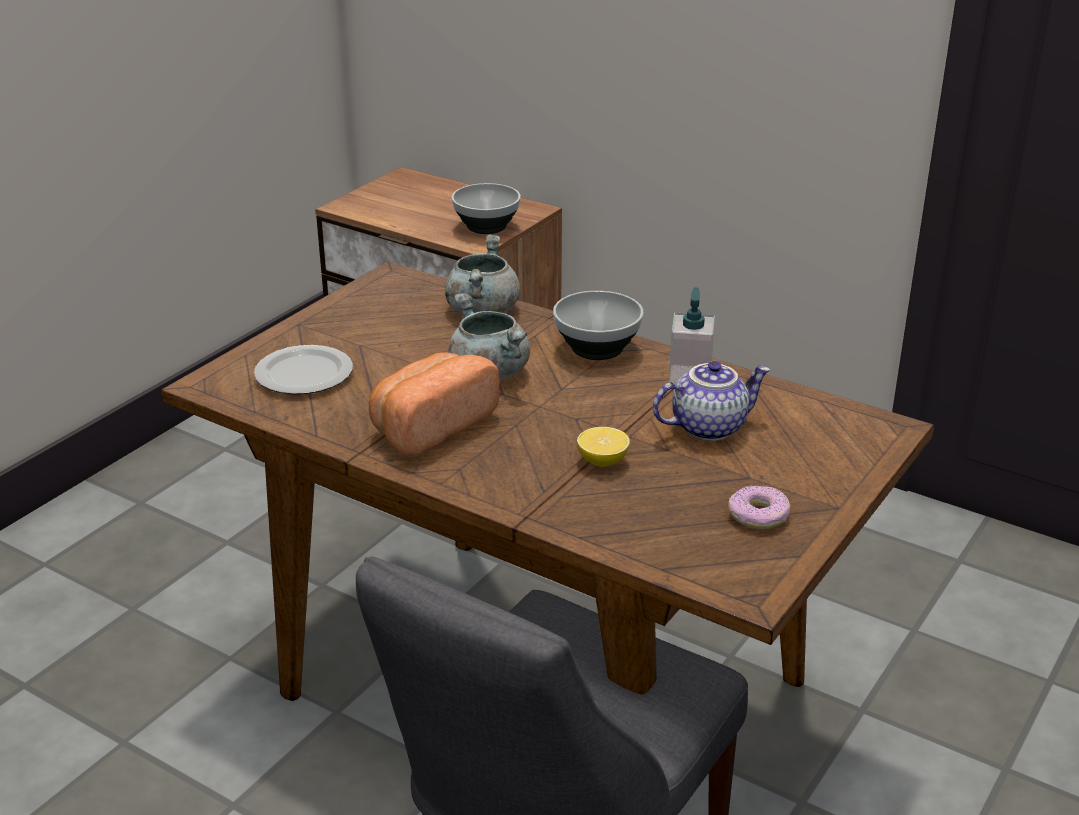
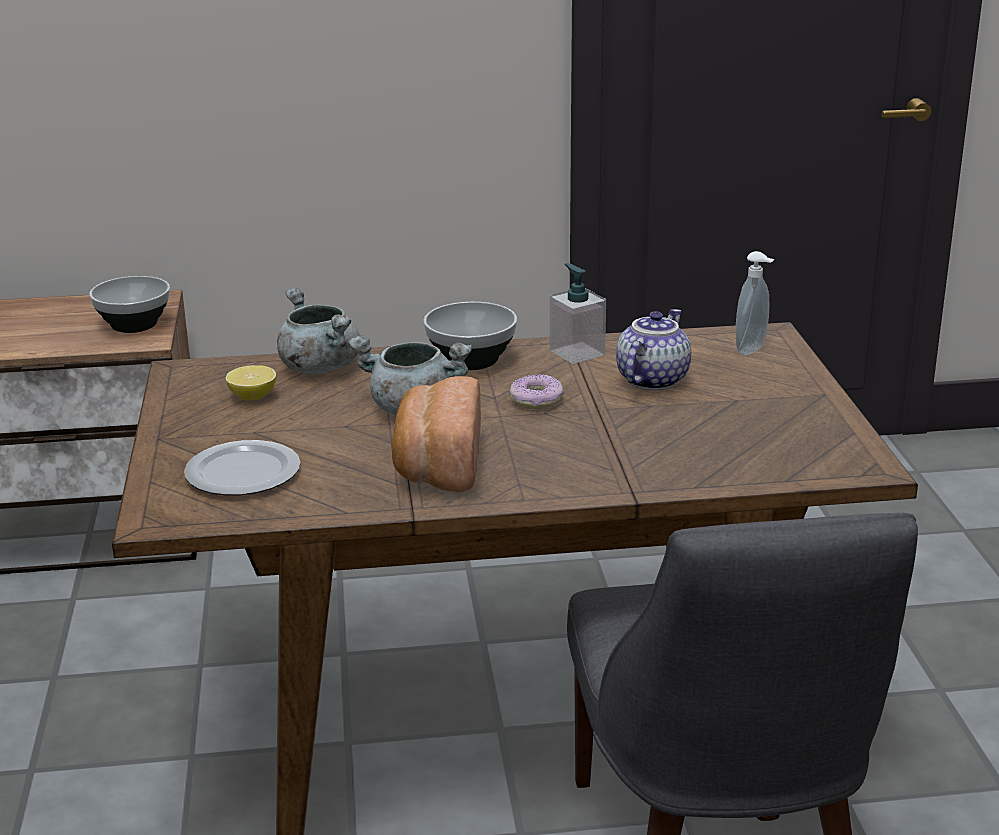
camera: 40 degrees left, 5 degrees down
lemon [577,427,630,467] -> lemon moved to [226,365,276,401]
donut [728,485,790,530] -> donut moved to [509,375,564,409]
none -> soap dispenser [736,251,775,355]

